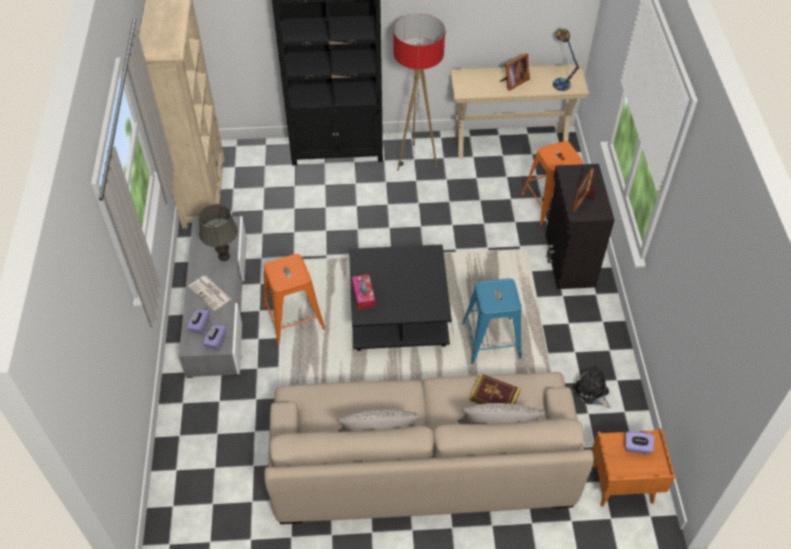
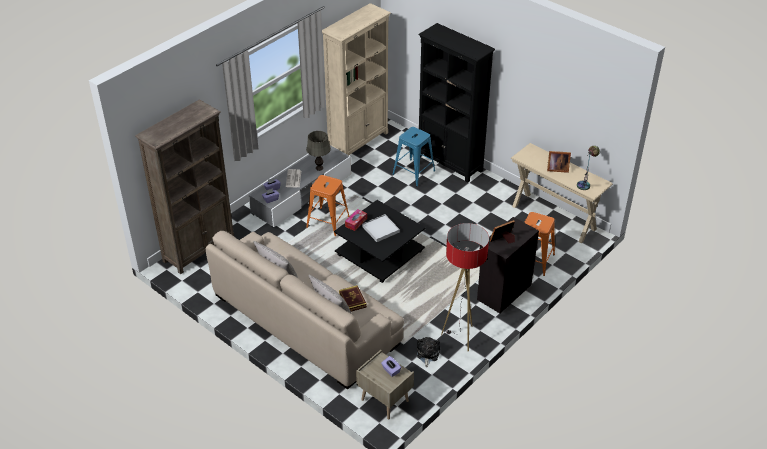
camera: 45 degrees right, 10 degrees down
floor lamp [393,14,445,171] -> floor lamp moved to [441,223,489,351]
blue stool [462,278,522,364] -> blue stool moved to [392,127,435,186]
orange nightstand [592,428,675,507] -> beige nightstand [356,350,414,419]
none -> brown bookcase [135,99,235,274]
none -> white tray [362,214,400,242]

